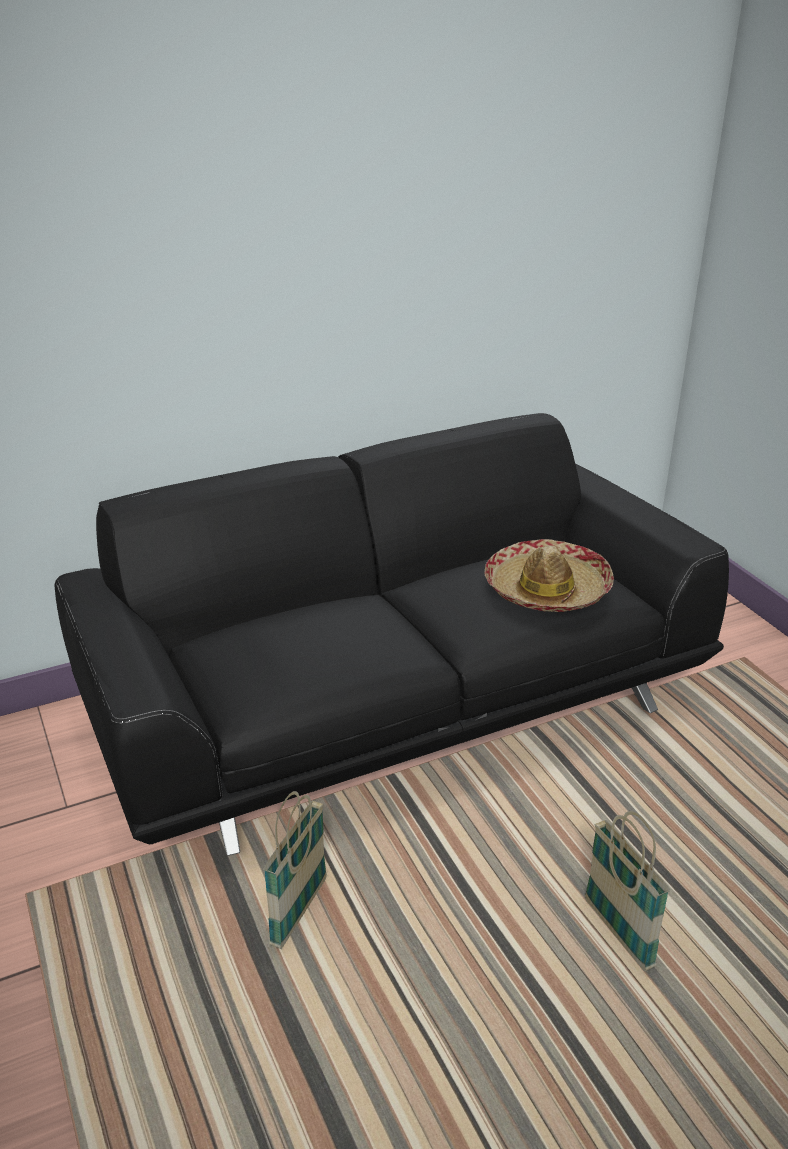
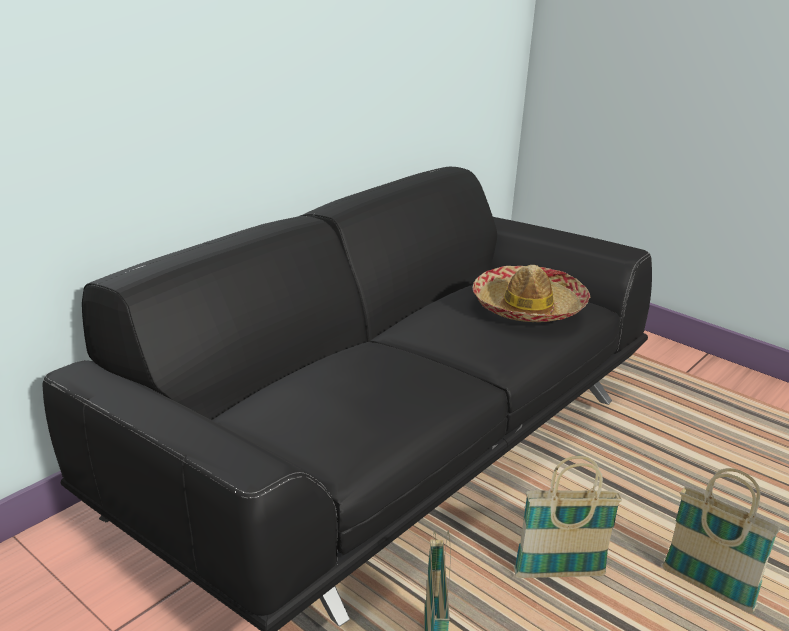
camera: 25 degrees left, 5 degrees down
none -> basket [513,456,622,578]

